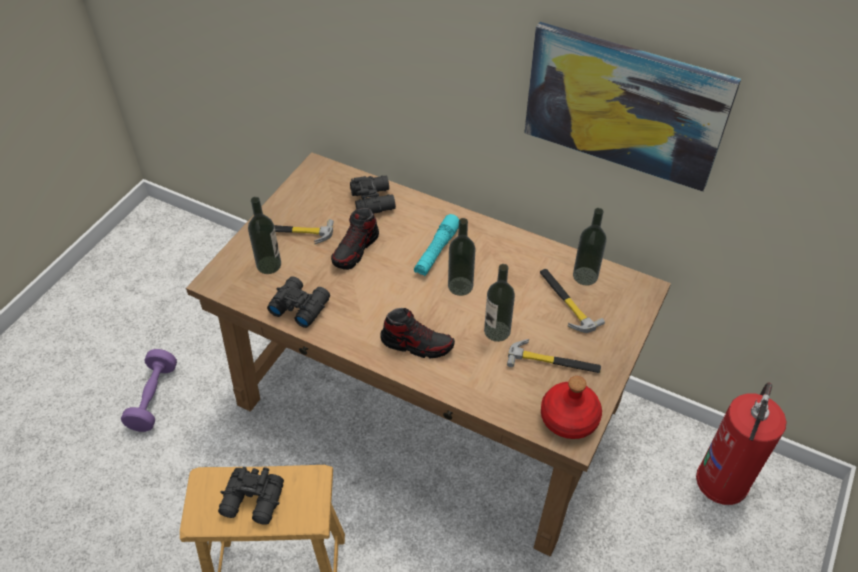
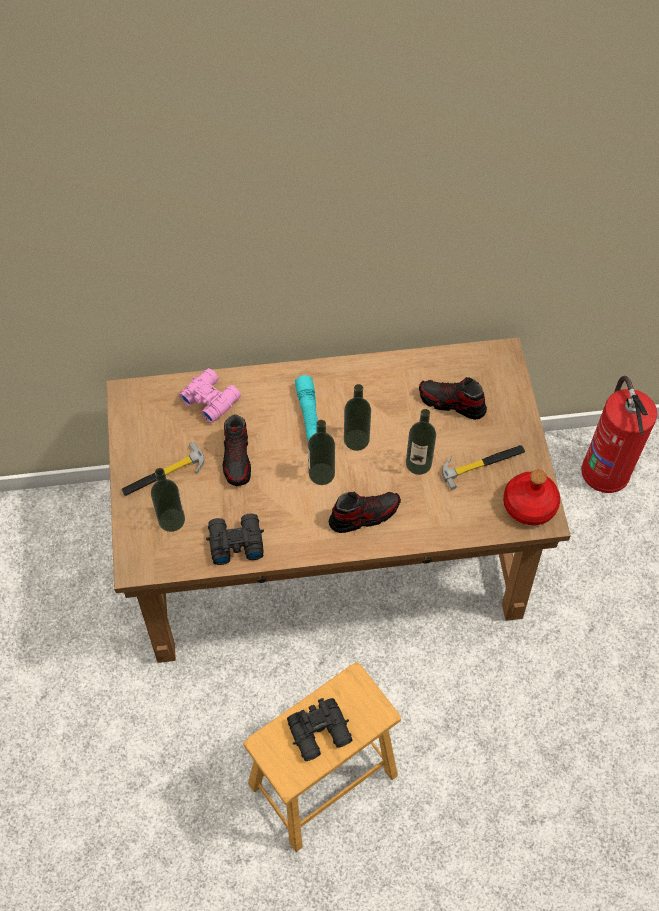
camera: 35 degrees left, 10 degrees up
purple dumbbell [121,349,177,432] -> none
black binoculars [350,175,396,214] -> pink binoculars [179,368,241,423]
picture [524,22,741,192] -> none
hammer [540,269,605,333] -> shoe [419,377,487,420]
bottle [573,208,607,286] -> bottle moved to [308,420,335,485]

